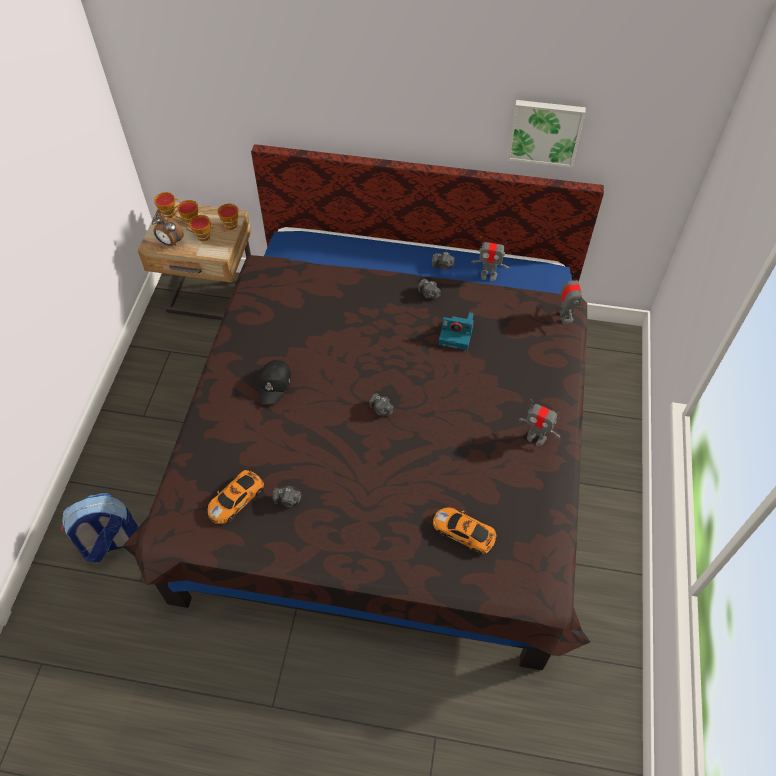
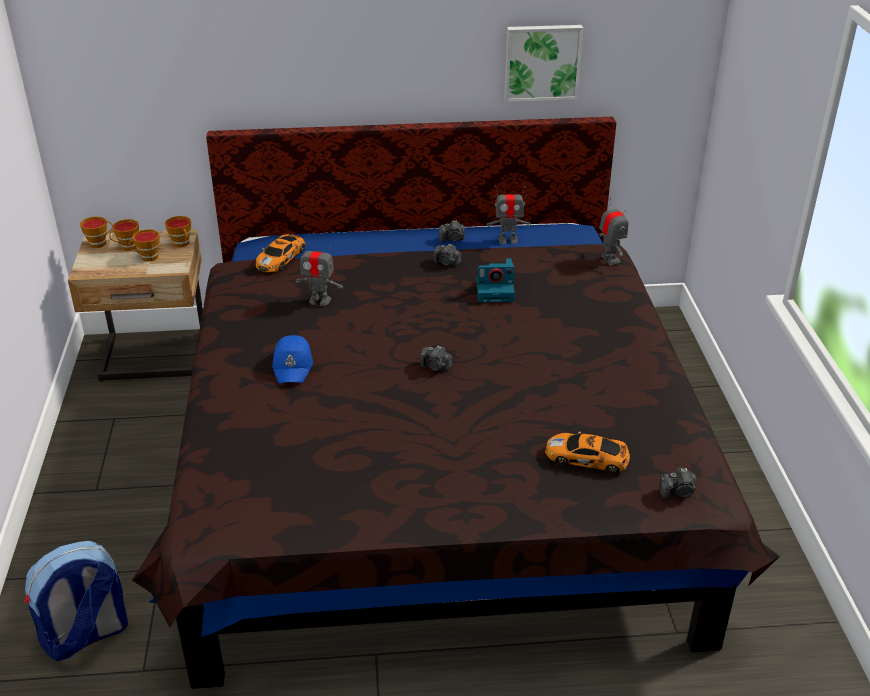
camera: 15 degrees left, 20 degrees down
alarm clock [152,214,184,246] -> none
toy car [208,470,264,524] -> toy car moved to [256,234,305,272]
black cap [258,360,291,405] -> blue cap [272,335,313,383]
camera [273,486,301,507] -> camera moved to [659,468,697,499]
toy robot [519,399,560,446] -> toy robot moved to [295,240,343,306]

